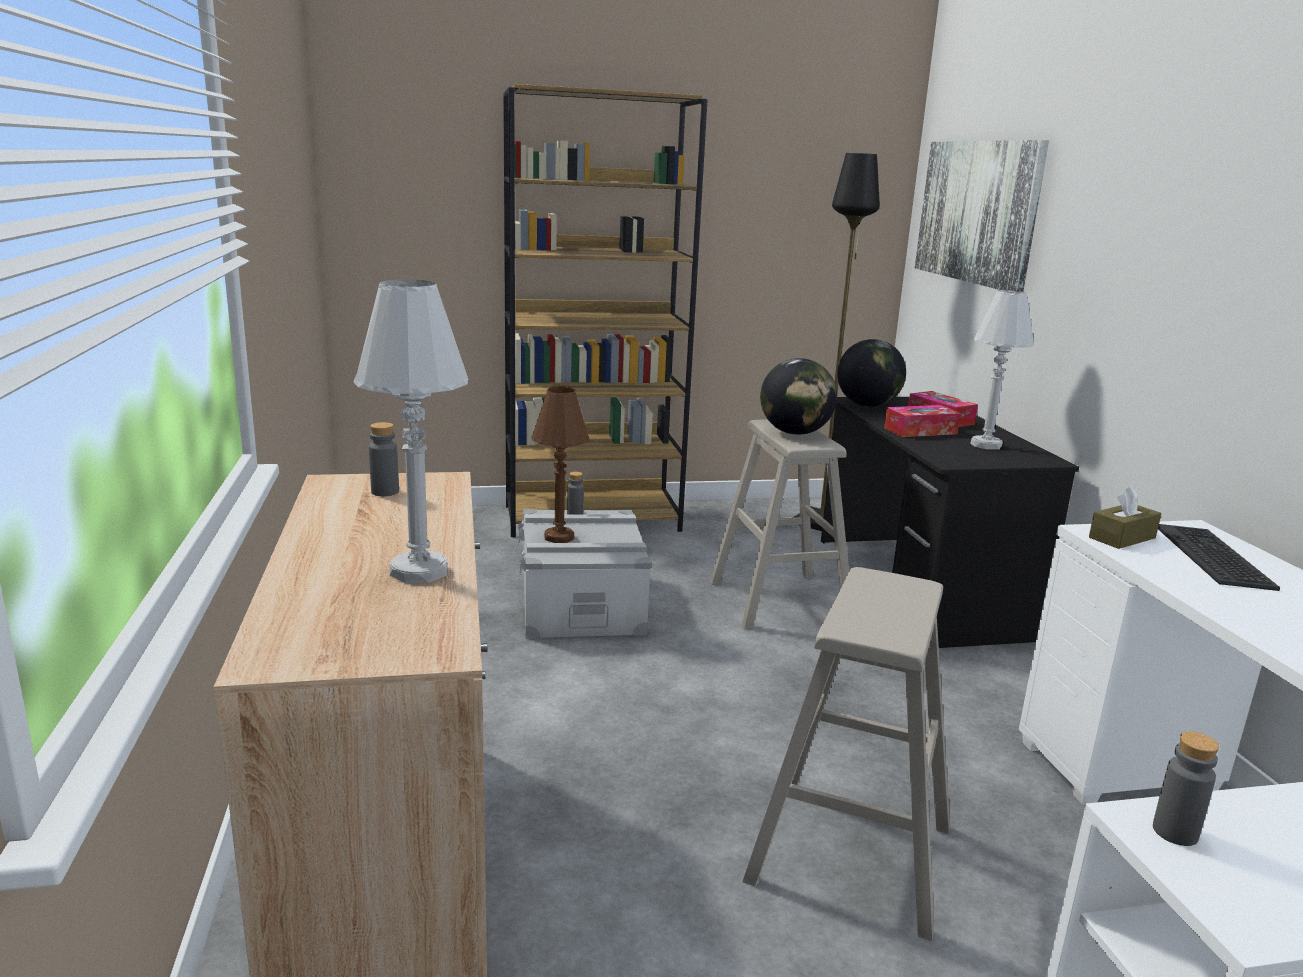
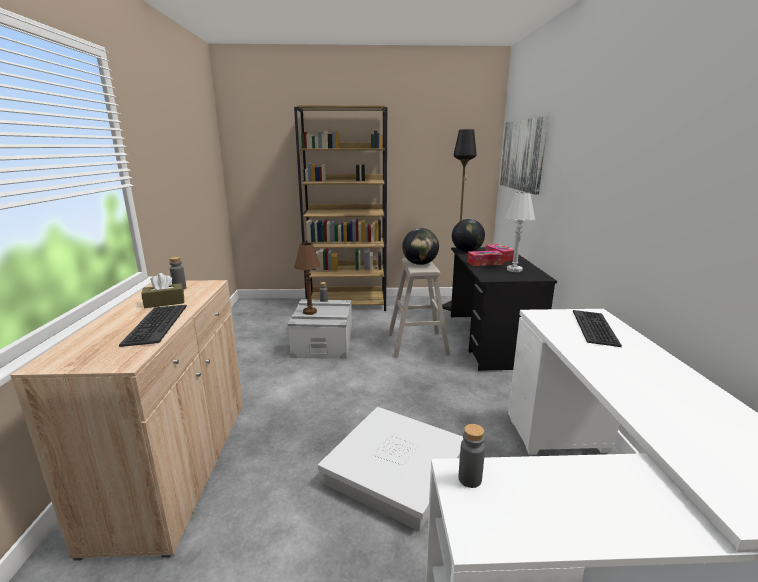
camera: 10 degrees right, 0 degrees up
white table lamp [353,280,469,583] -> keyboard [119,305,187,347]
beige stool [742,567,950,941] -> white storage box [318,407,463,531]
brown tissue box [1089,486,1161,549] -> brown tissue box moved to [141,273,184,308]

